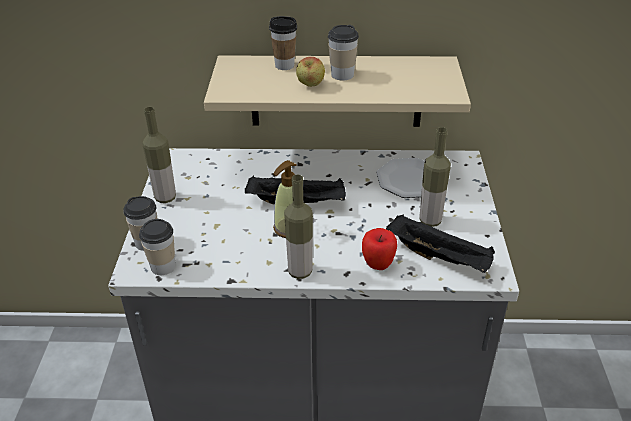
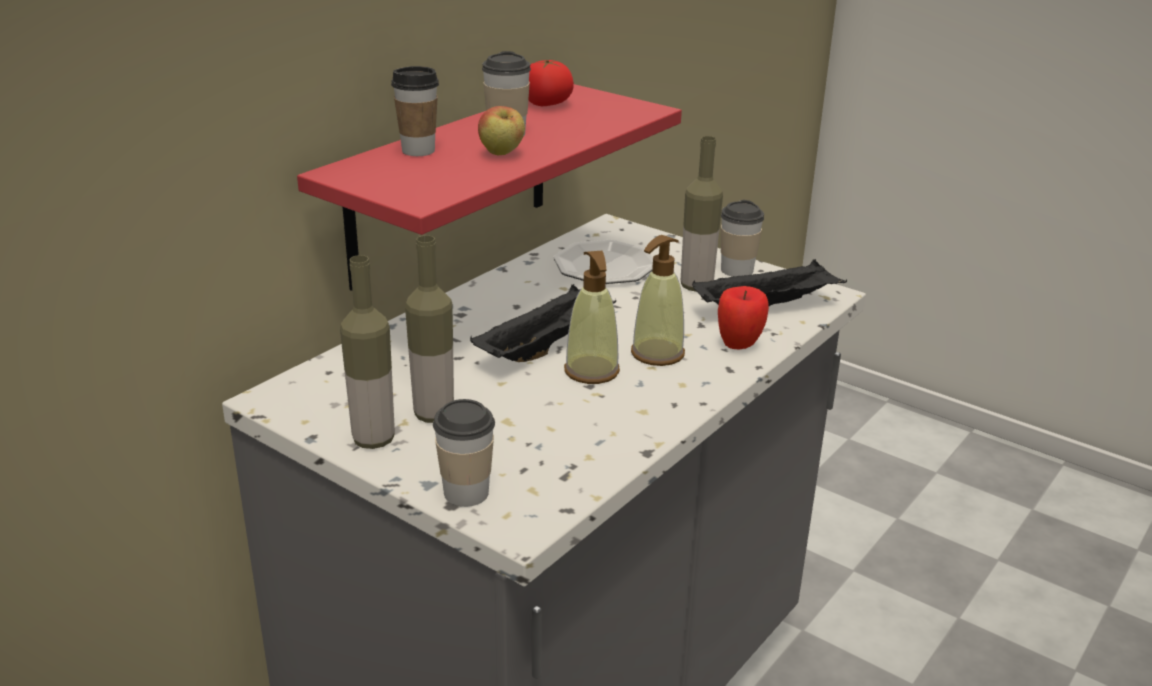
camera: 55 degrees left, 10 degrees down
cup [139,219,175,275] -> cup moved to [721,200,764,277]
beige shelf [204,55,471,127] -> red shelf [297,84,682,291]
bottle [284,175,313,279] -> bottle moved to [405,235,454,423]
none -> tomato [528,60,574,106]
none -> soap dispenser [631,235,685,366]

